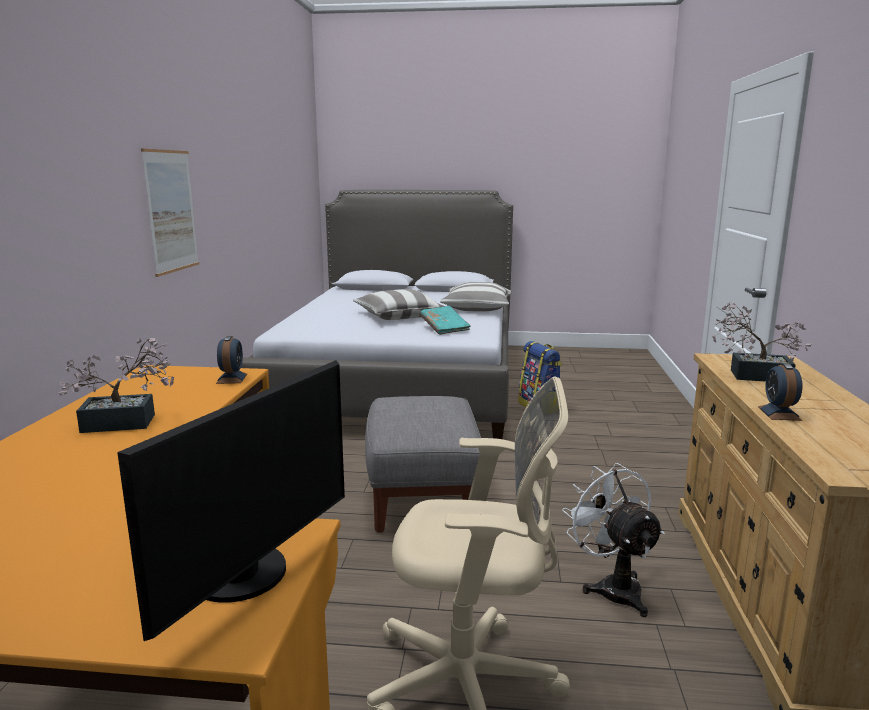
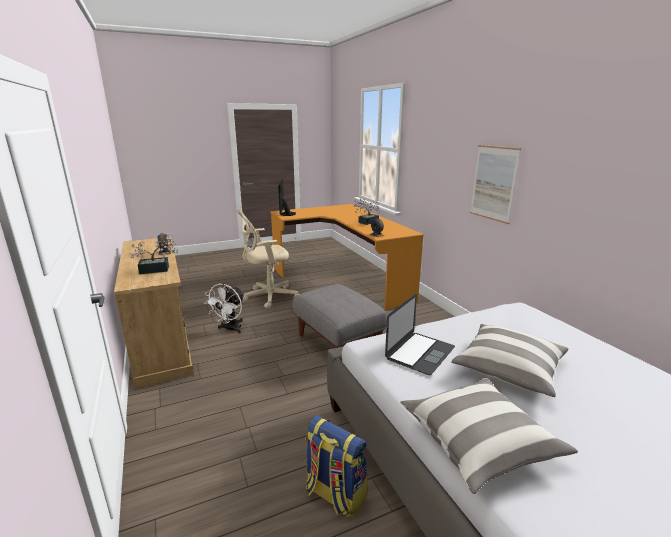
camera: 150 degrees right, 5 degrees up
turquoise book [420,306,471,335] -> laptop [385,294,455,375]
white fan [562,463,665,617] -> white fan turned 75 degrees clockwise [205,284,245,333]

